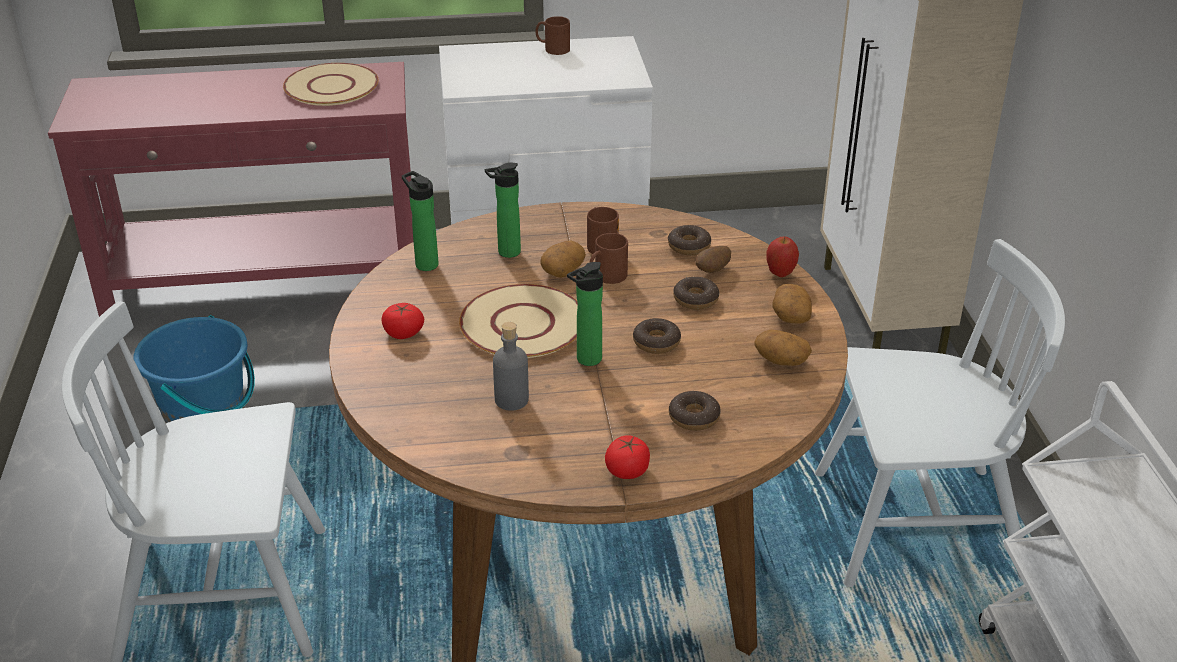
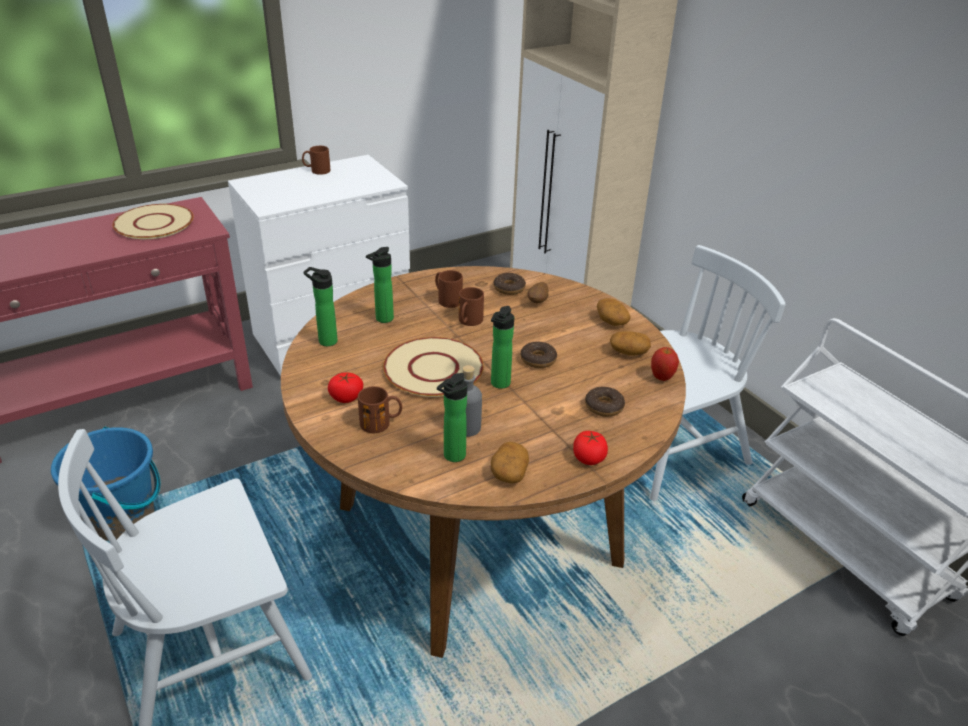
camera: 25 degrees left, 0 degrees up
potato [541,241,586,278] -> potato moved to [491,442,529,483]
donut [673,277,719,310] -> none
apple [766,236,799,277] -> apple moved to [651,347,679,381]
none -> brown mug [358,386,402,433]
none -> bottle [437,373,467,462]

